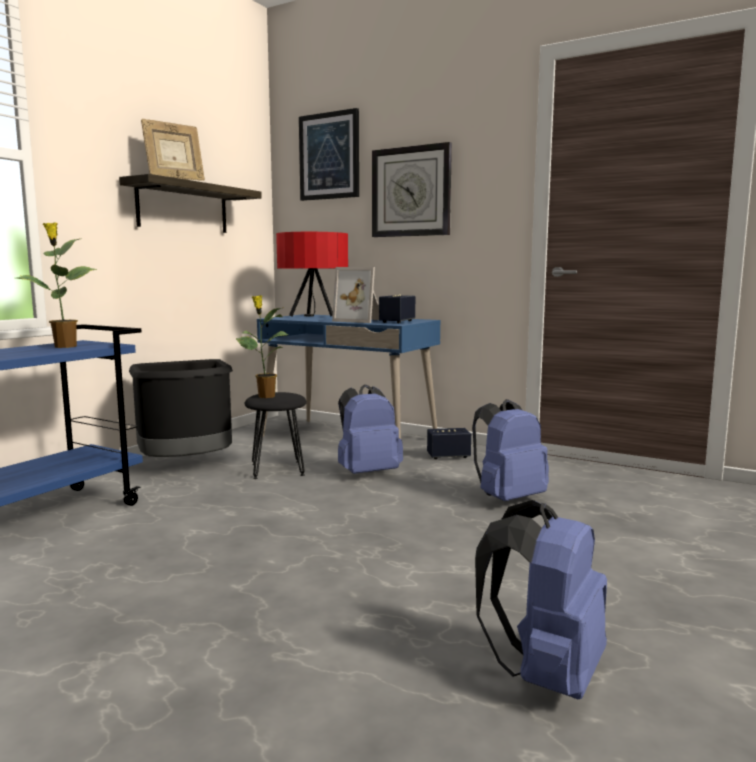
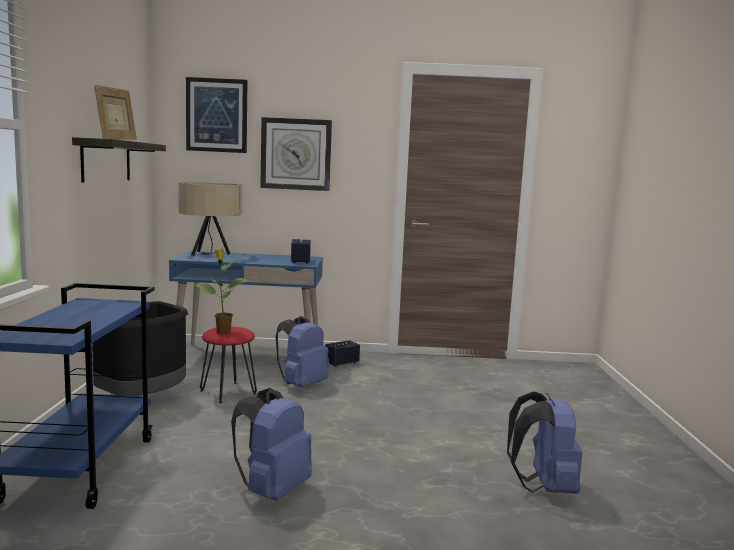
camera: 30 degrees left, 0 degrees up
potted plant [16,222,97,348] -> none
black stool [245,392,307,479] -> red stool [200,327,257,403]
red table lamp [276,232,348,317] -> beige table lamp [178,182,242,256]
picture frame [332,267,379,323] -> none
blue backpack [472,399,549,501] -> blue backpack moved to [231,388,312,501]

